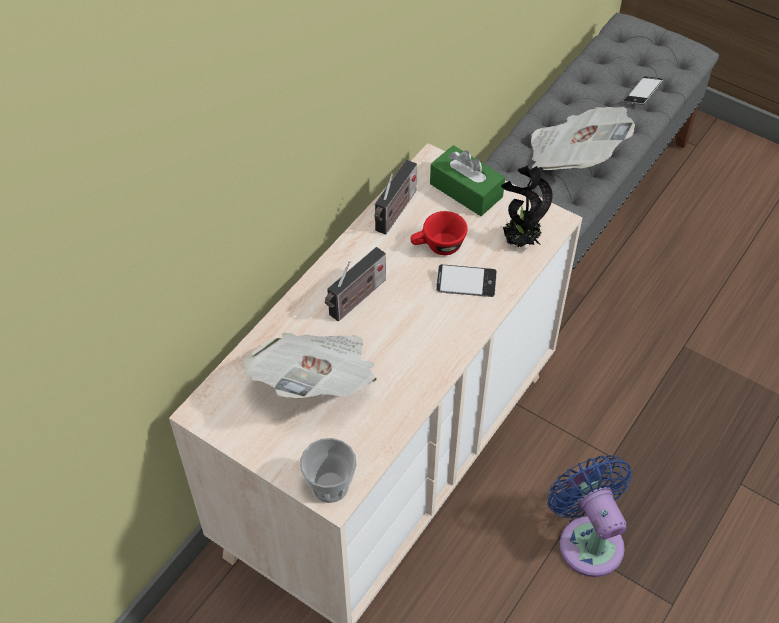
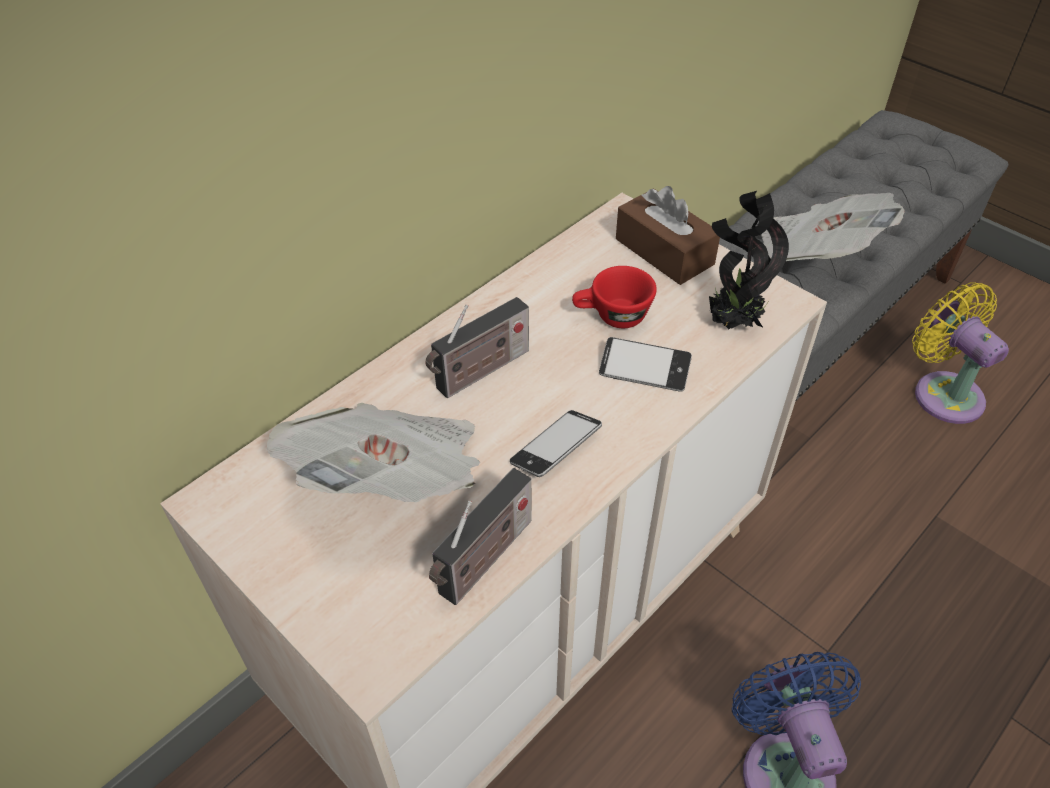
camera: 10 degrees right, 5 degrees down
cup [300,438,357,503] -> none
radio [374,160,417,235] -> radio moved to [429,468,532,605]
green tissue box [430,145,505,216] -> brown tissue box [616,186,720,285]
phone [624,76,663,105] -> phone moved to [510,410,602,477]
none -> yellow fan [912,282,1009,424]

